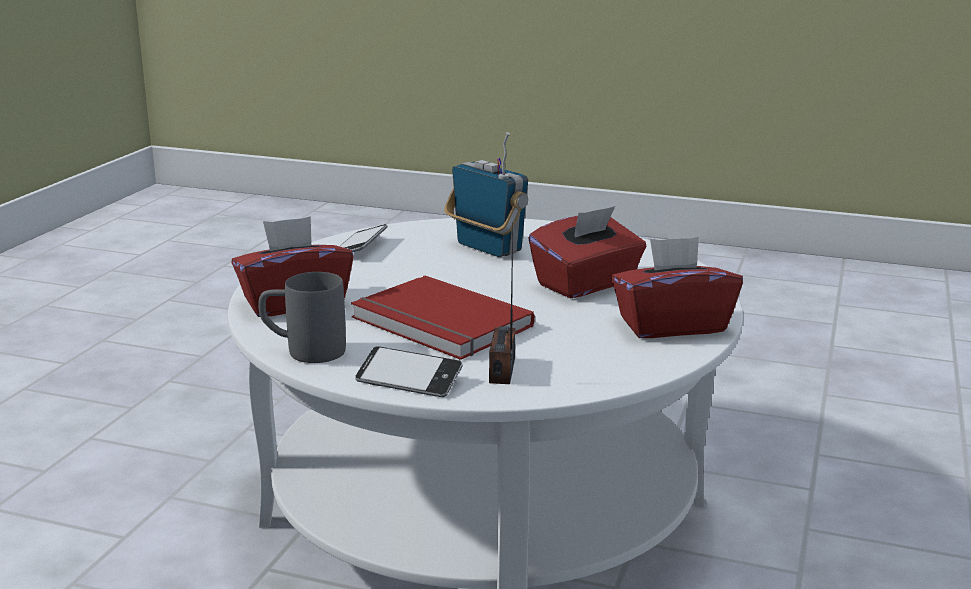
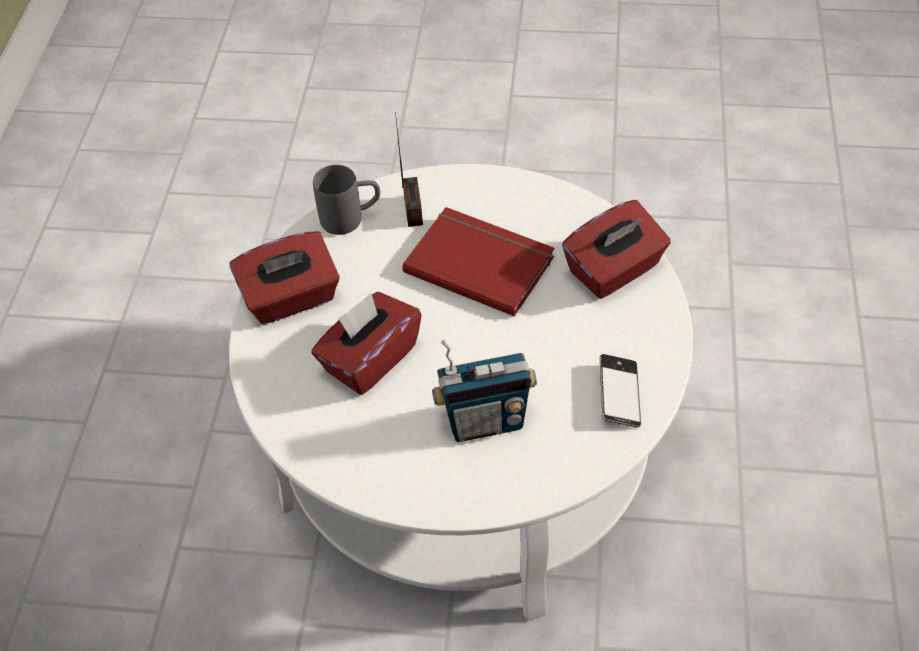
camera: 170 degrees right, 30 degrees up
grey mug [258,272,346,363] -> grey mug moved to [313,165,380,235]
phone [355,346,463,397] -> none
radio [444,132,528,257] -> radio turned 45 degrees counterclockwise [432,340,537,442]

